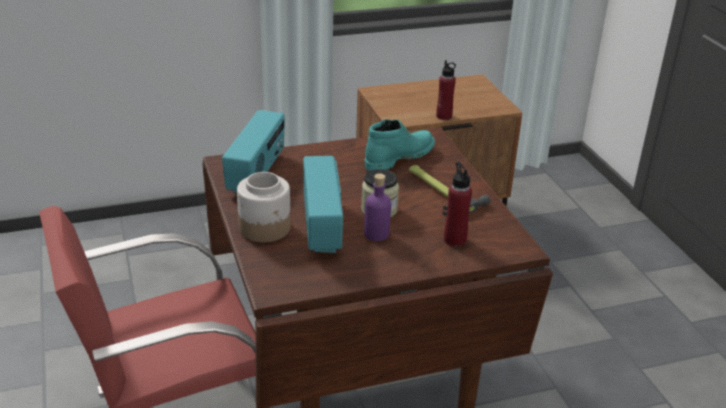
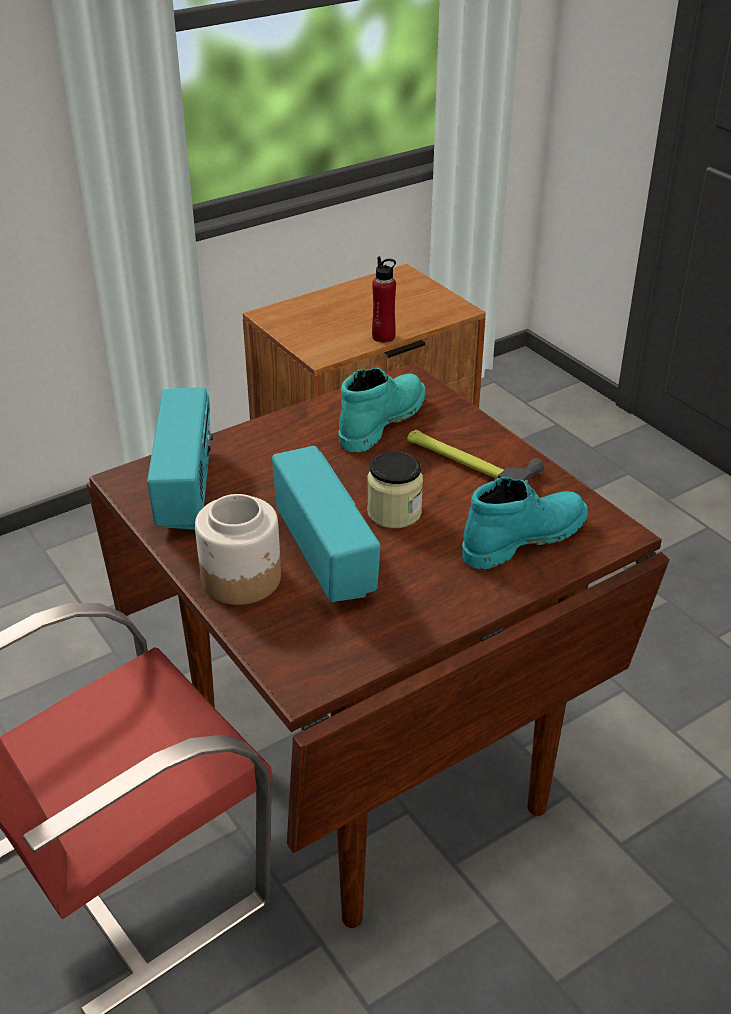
camera: 15 degrees left, 5 degrees up
purple bottle [364,173,391,241] -> none
red bottle [444,162,472,247] -> turquoise boot [462,477,588,569]

